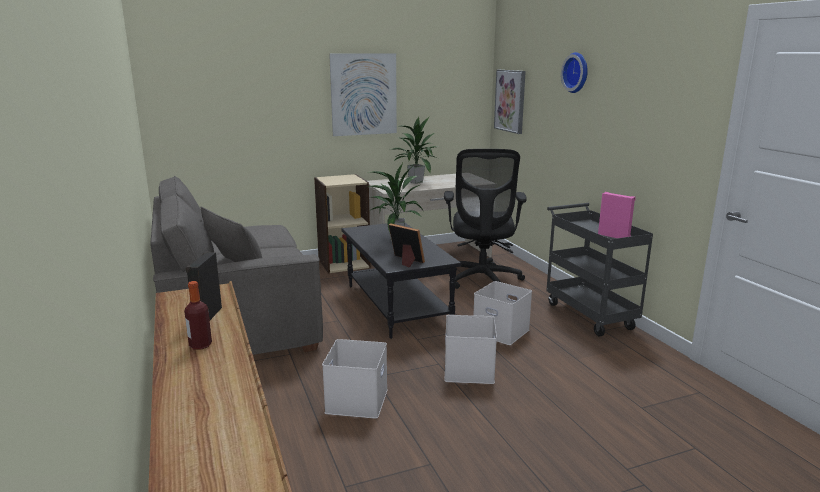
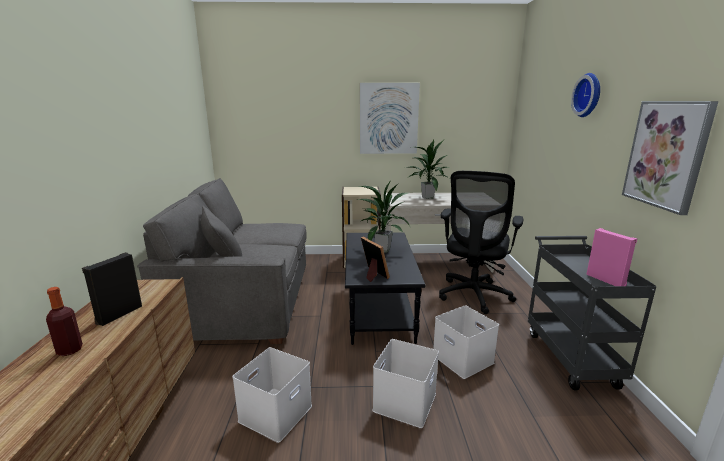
camera: 20 degrees right, 0 degrees up
picture [494,70,526,134] -> picture moved to [622,101,718,215]

